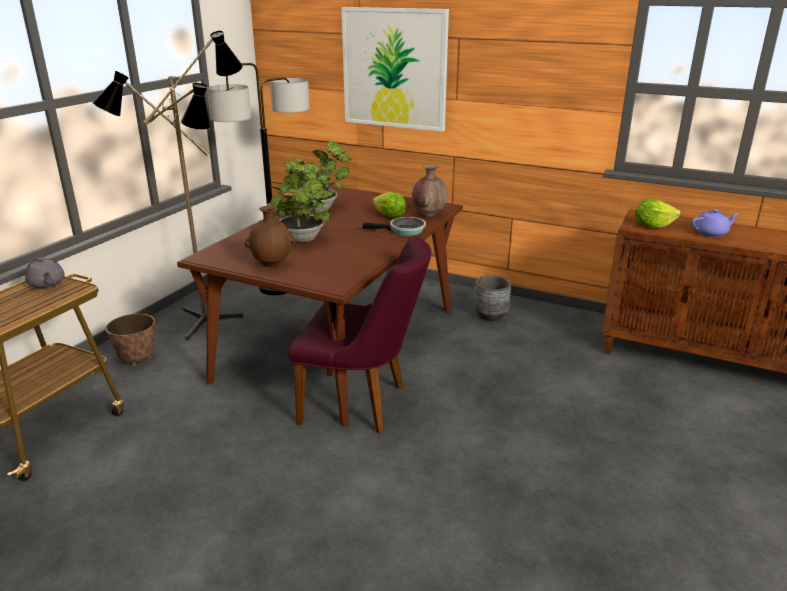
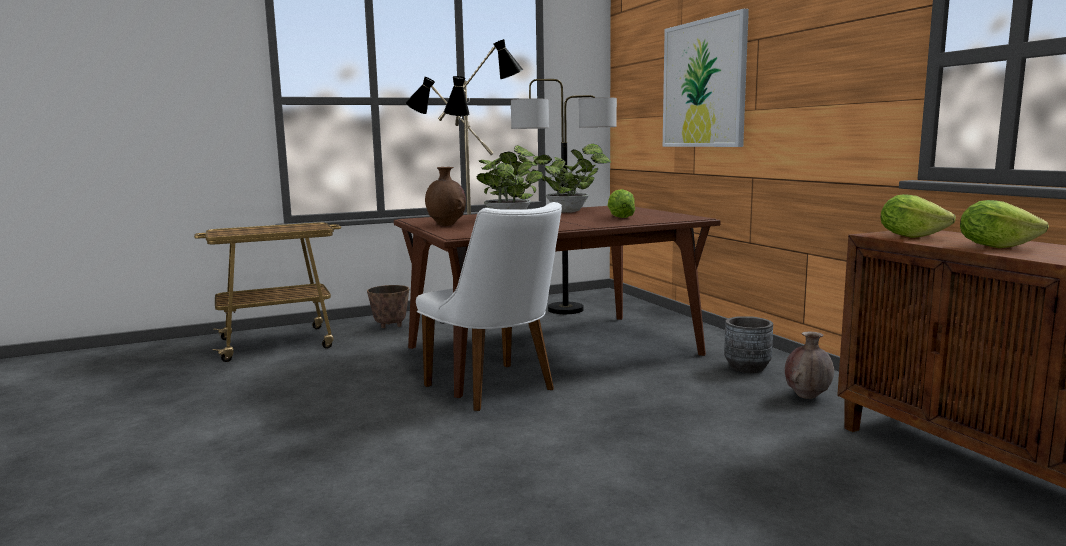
camera: 40 degrees right, 15 degrees down
grey teapot [25,257,65,288] -> none
purple chair [288,237,431,434] -> white chair [416,202,562,411]
frying pan [362,217,426,236] -> none
brown vase [412,165,447,217] -> brown vase moved to [785,332,834,399]
purple teapot [691,209,740,237] -> lettuce [960,200,1049,248]

